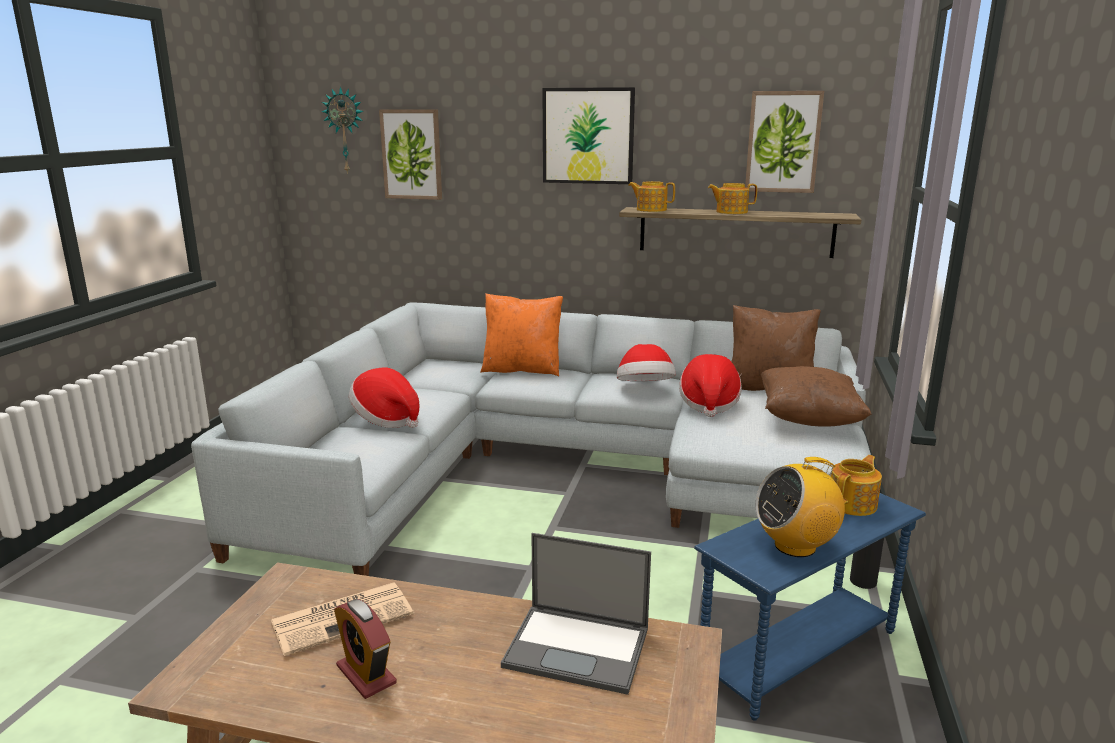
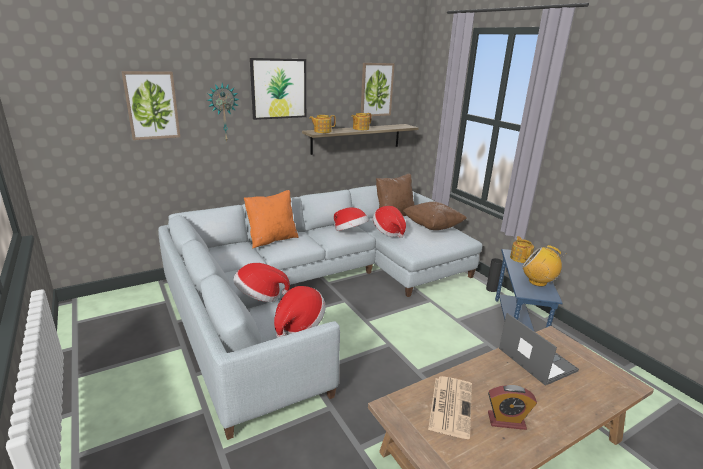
camera: 45 degrees left, 5 degrees up
wall clock [321,86,364,174] -> wall clock moved to [207,83,239,143]
laptop [501,533,651,695] -> laptop turned 90 degrees counterclockwise [499,313,579,386]
radio [755,457,845,557] -> radio turned 90 degrees clockwise [522,245,564,287]
none -> hat [274,286,326,338]

